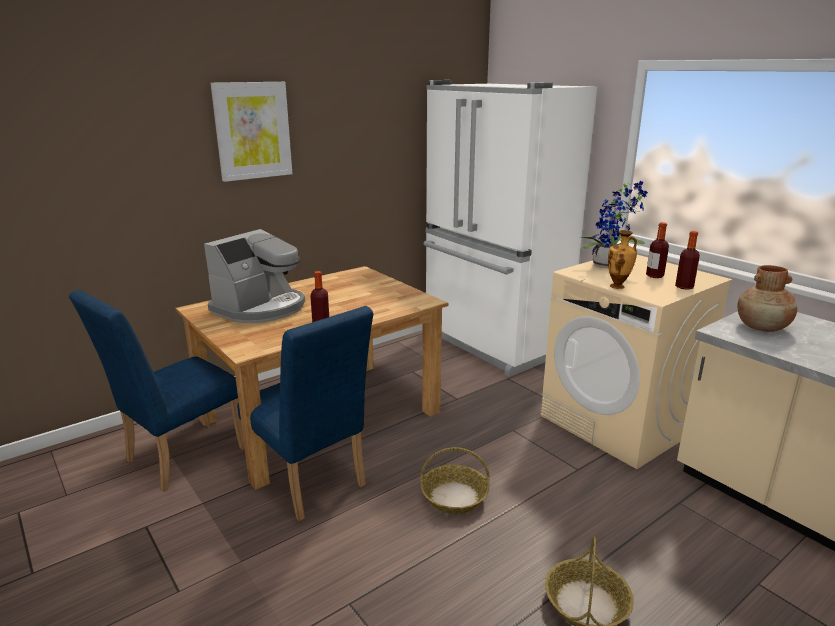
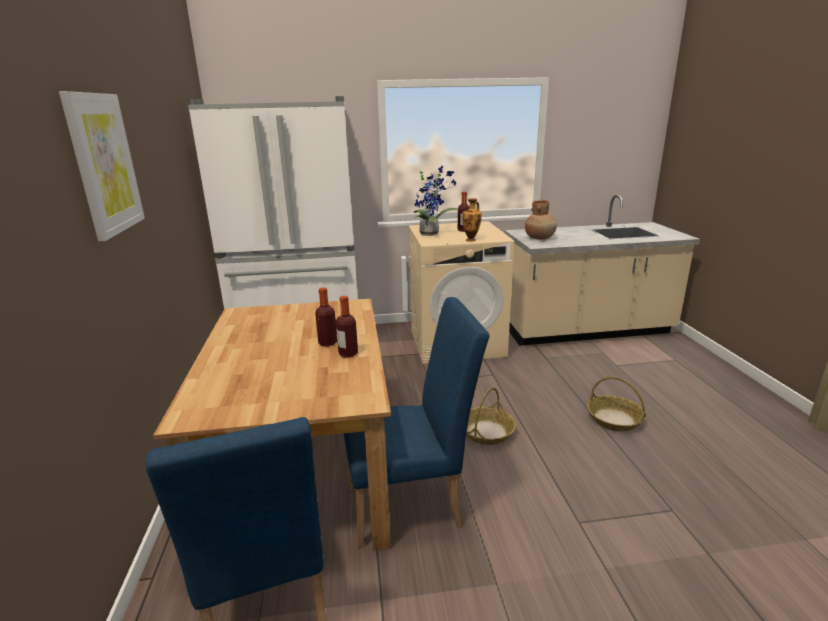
camera: 60 degrees left, 0 degrees up
coffee machine [204,229,305,323] -> none
bottle [675,231,700,290] -> bottle moved to [315,288,337,347]

